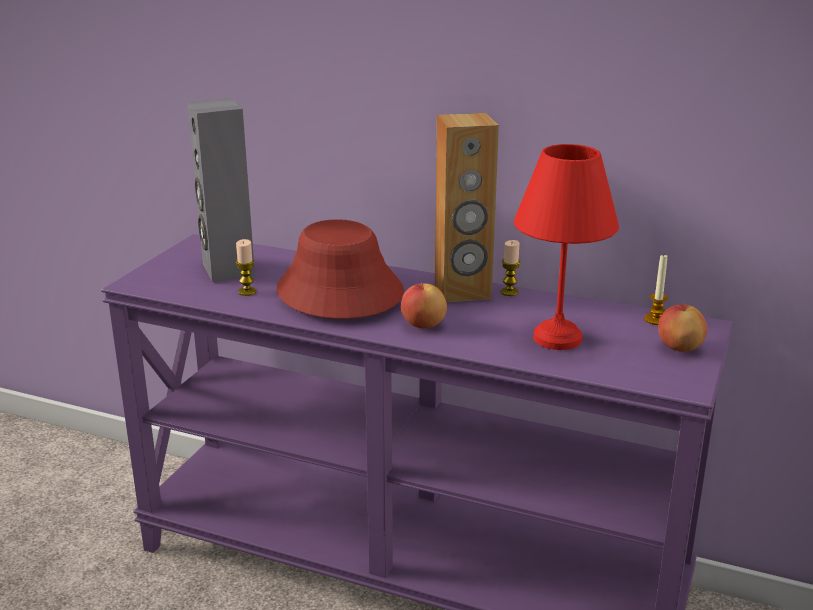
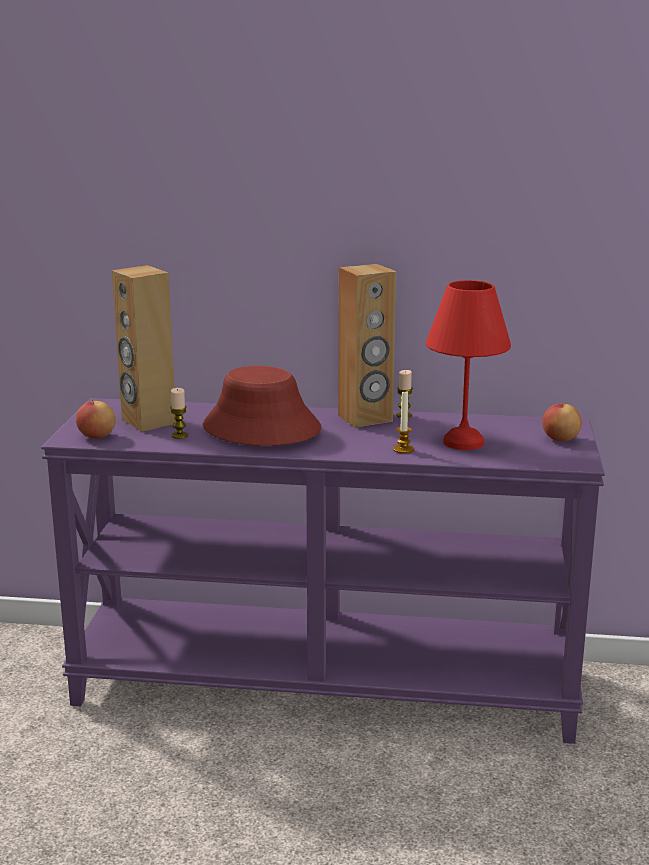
camera: 15 degrees left, 5 degrees down
grey speaker [187,98,255,282] -> brown speaker [112,265,176,432]
apple [401,282,447,328] -> apple moved to [76,400,116,438]
candle [644,255,668,325] -> candle moved to [393,391,414,454]

